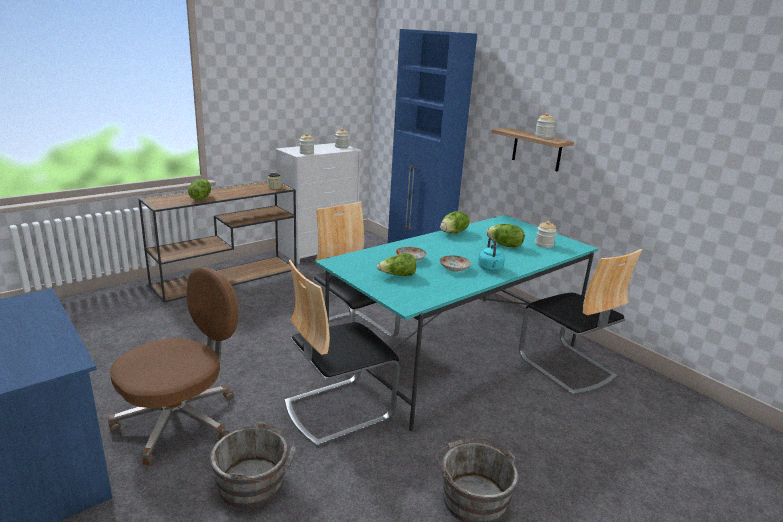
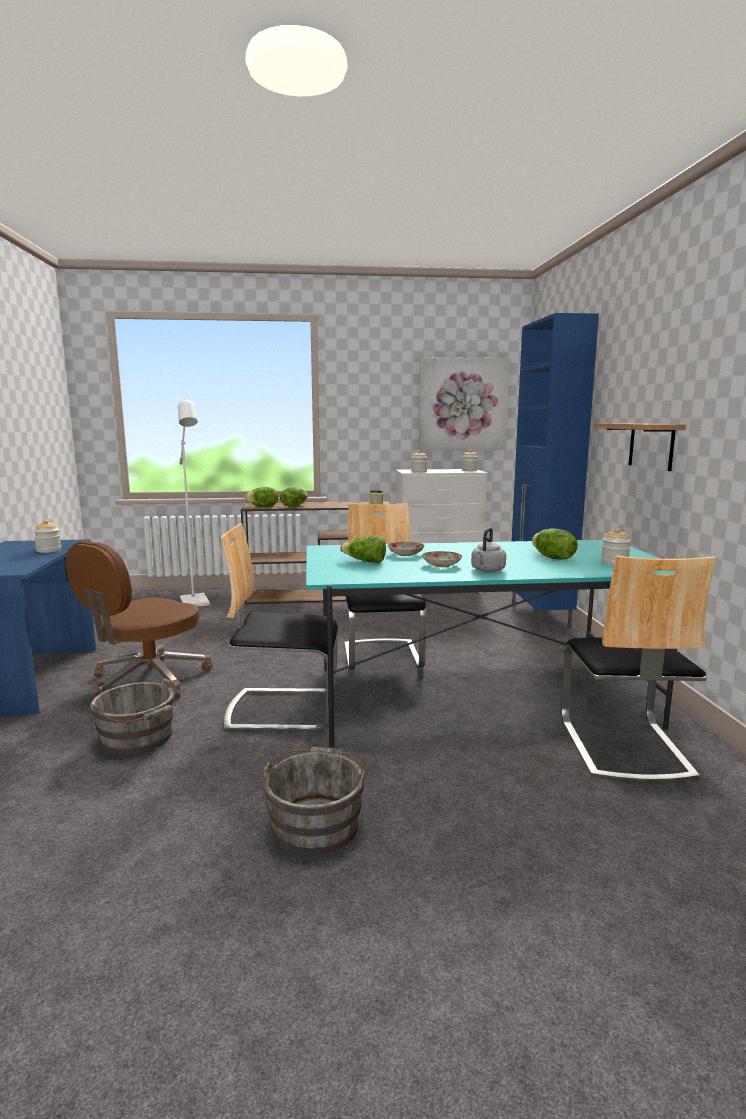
camera: 35 degrees right, 10 degrees down
brown office chair [108,267,238,466] -> brown office chair turned 135 degrees clockwise [66,541,213,700]
lettuce [440,211,469,233] -> lettuce moved to [245,487,278,507]
turquoise kettle [478,237,505,271] -> grey kettle [471,528,506,572]
jar [535,113,555,139] -> jar moved to [34,520,61,553]
none -> white floor lamp [178,398,210,607]
none -> picture [419,357,510,450]

